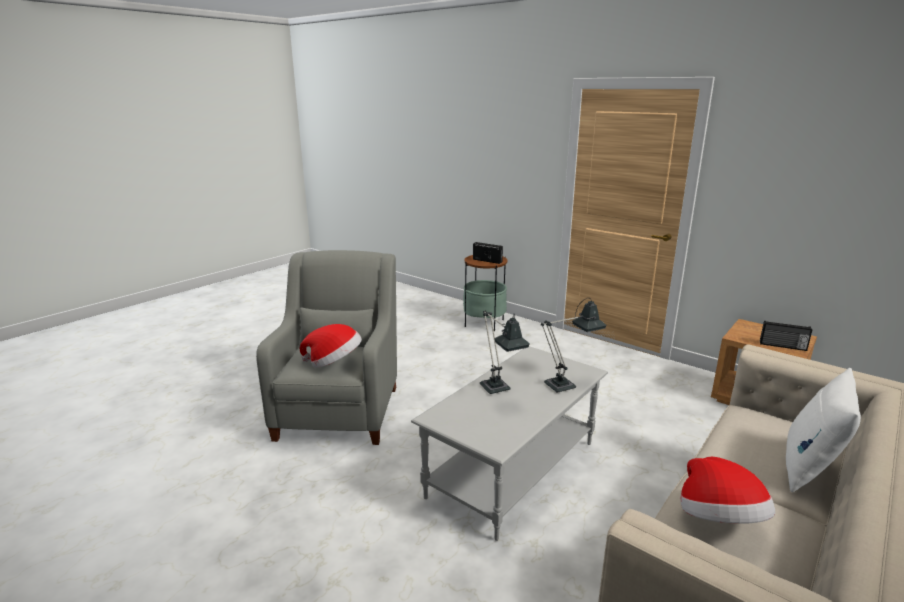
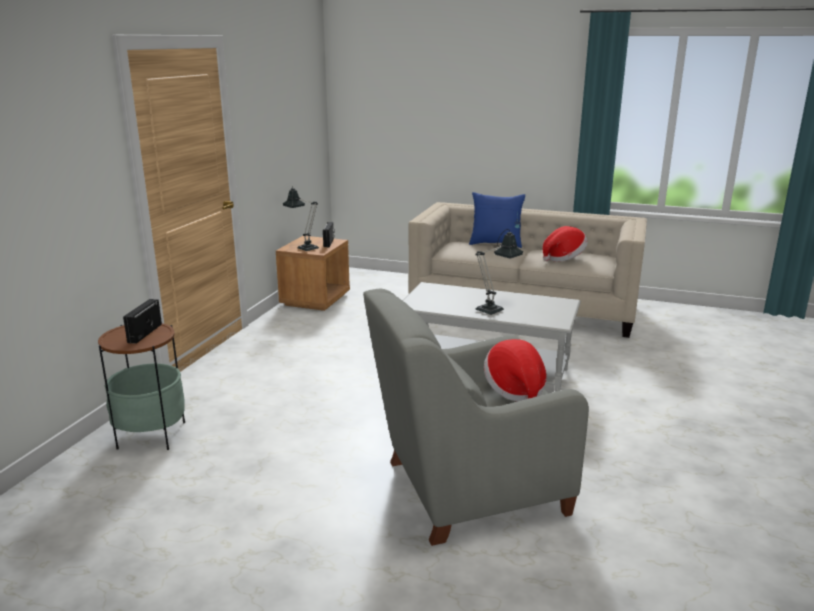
camera: 110 degrees left, 0 degrees up
table lamp [541,298,606,393] -> table lamp moved to [283,186,319,251]
white pillow [786,368,861,492] -> blue pillow [469,192,525,248]

